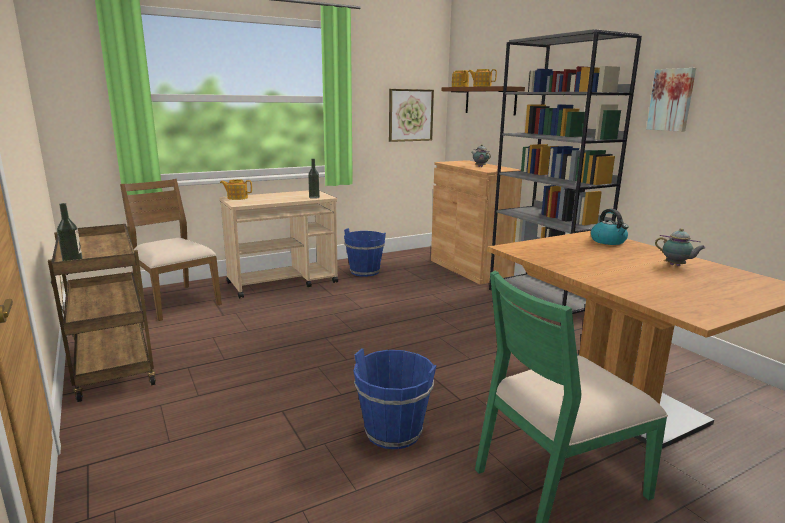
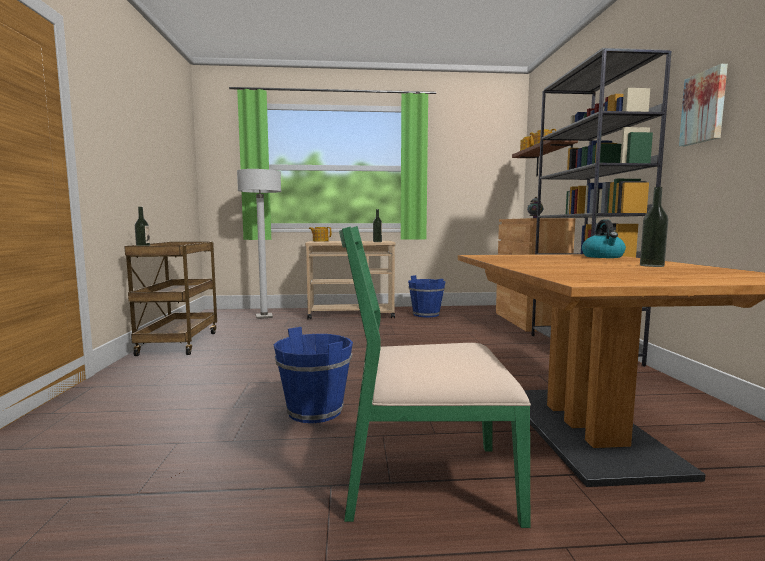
camera: 25 degrees right, 10 degrees down
brown chair [120,179,222,321] -> white floor lamp [237,169,281,319]
picture [389,89,434,142] -> none
teapot [655,228,706,266] -> bottle [640,187,668,267]

